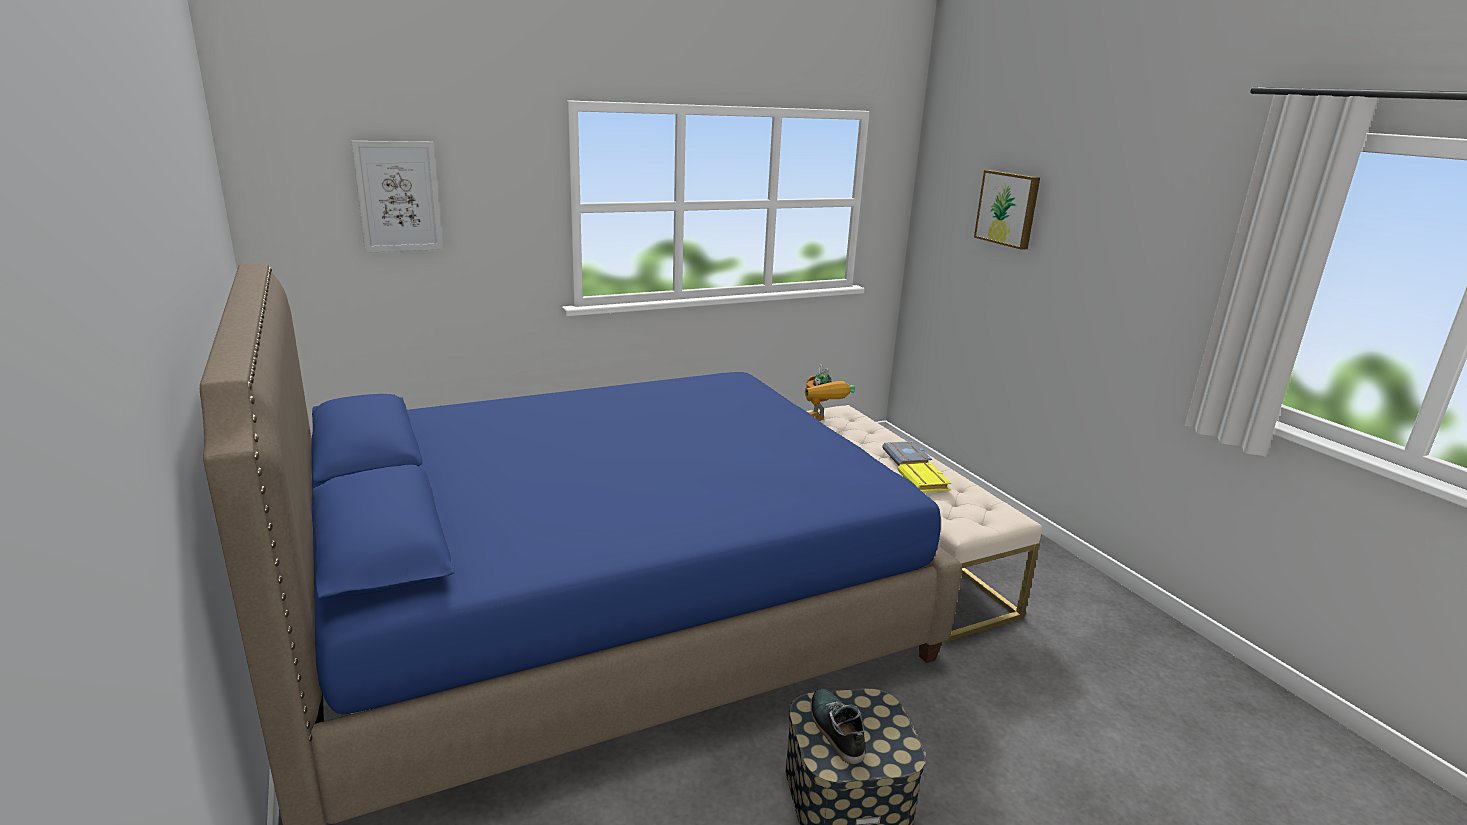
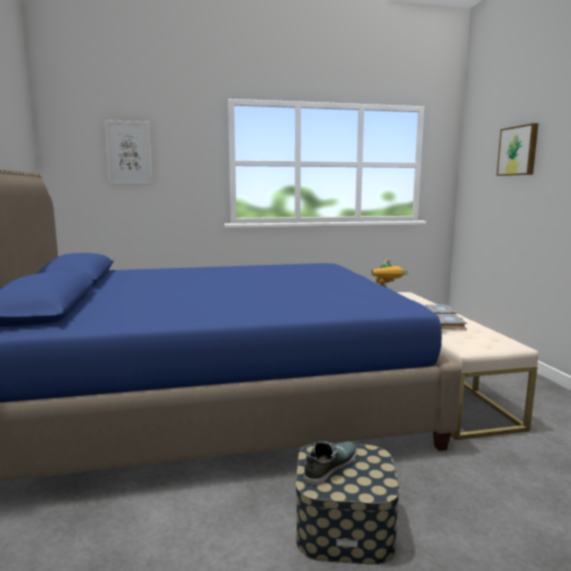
camera: 15 degrees right, 10 degrees down
shoe [811,688,865,764] -> shoe turned 45 degrees clockwise [304,441,357,486]
yellow book [898,463,951,492] -> grey book [436,314,467,329]

